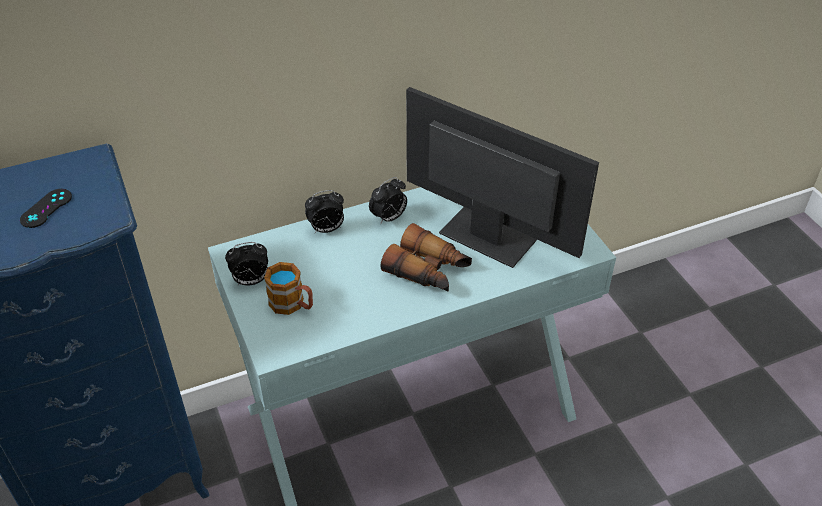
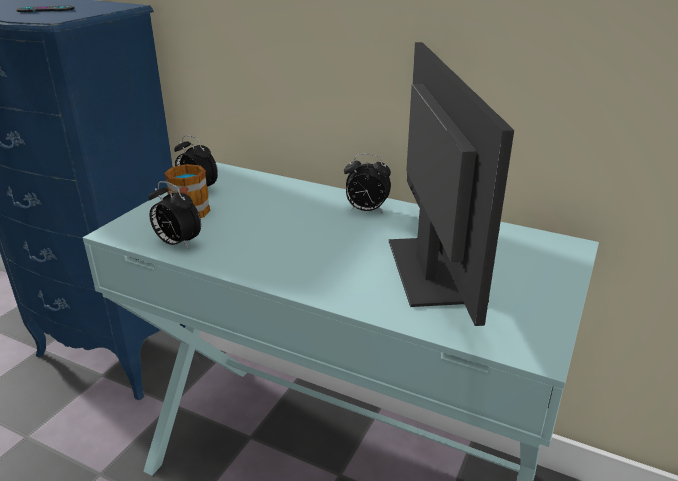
camera: 50 degrees right, 15 degrees down
alarm clock [305,190,344,233] -> alarm clock moved to [148,181,201,249]
binoculars [380,223,472,292] -> none

